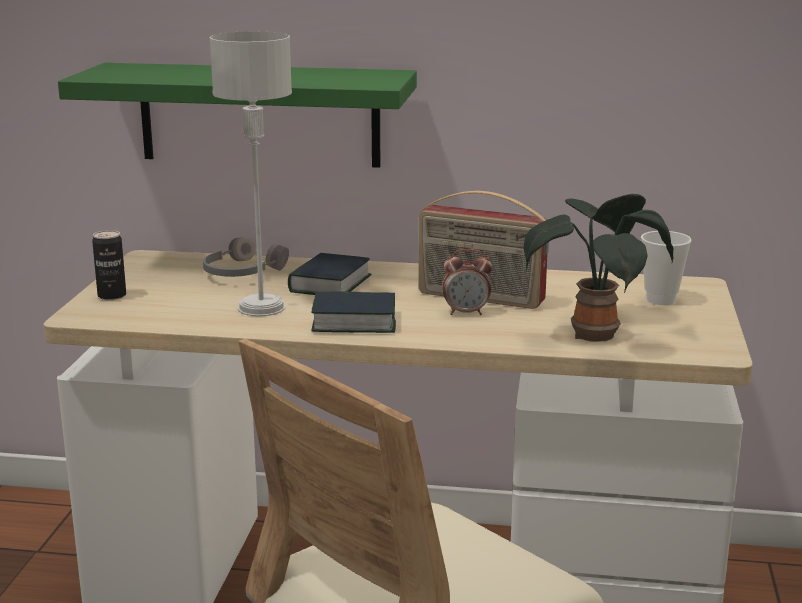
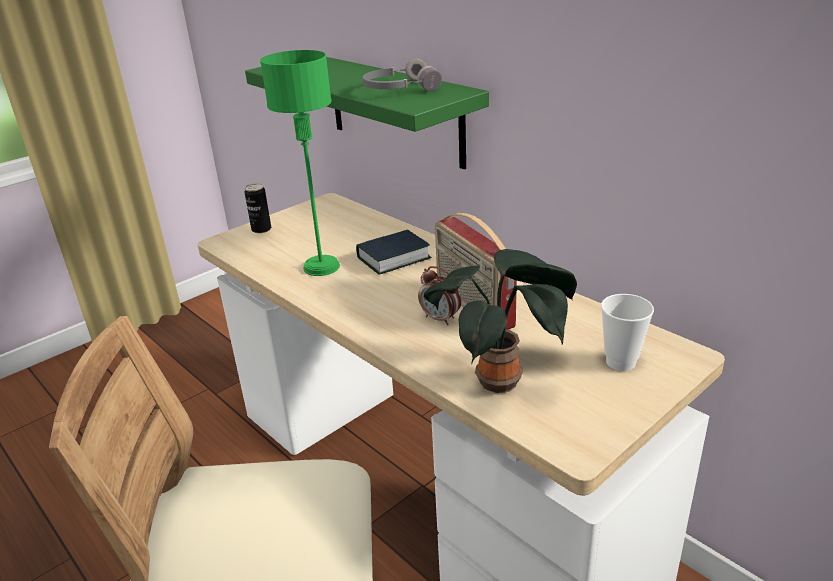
camera: 40 degrees right, 10 degrees up
grey headphones [203,237,289,277] -> grey headphones moved to [362,59,442,92]
grey table lamp [210,31,292,316] -> green table lamp [260,50,340,276]
book [311,291,396,333] -> none

